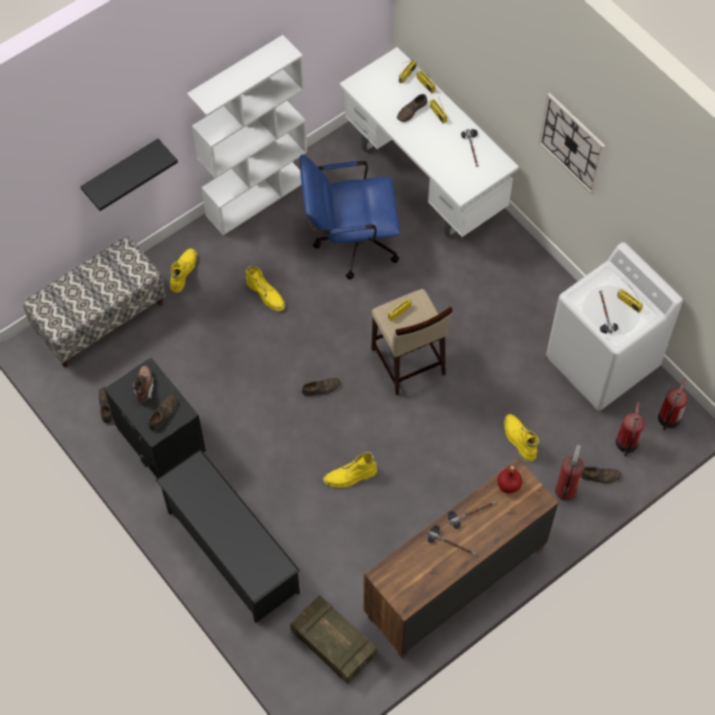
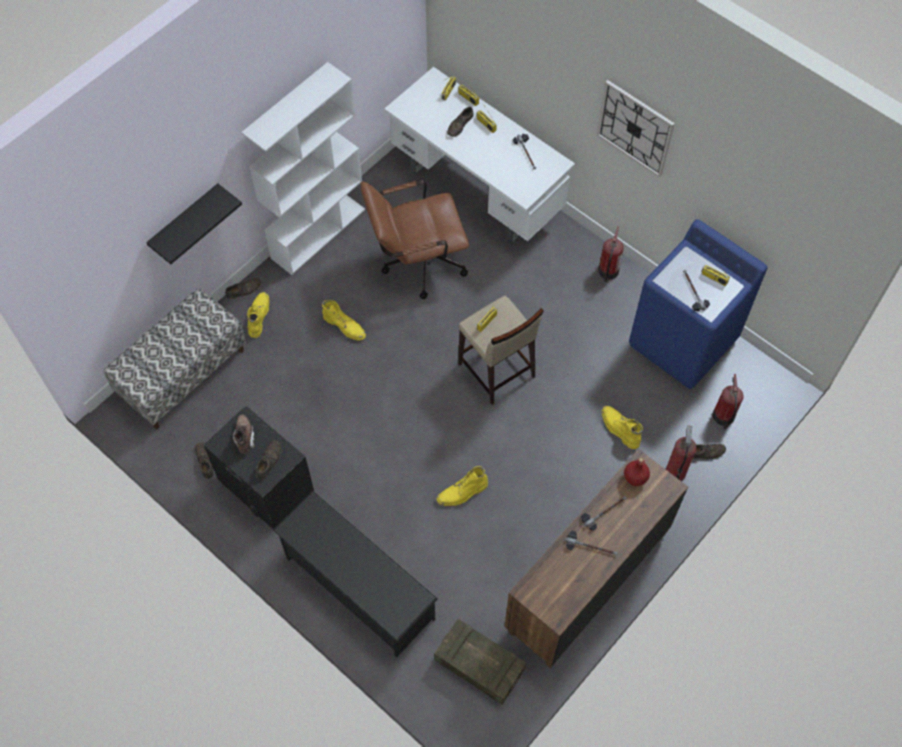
camera: 10 degrees left, 0 degrees up
blue office chair [299,155,400,280] -> brown office chair [360,180,469,299]
brown shoe [302,378,340,396] -> brown shoe moved to [225,278,261,299]
white washing machine [546,242,683,411] -> blue washing machine [629,219,767,389]
fire extinguisher [658,378,688,431] -> fire extinguisher moved to [598,226,624,282]

